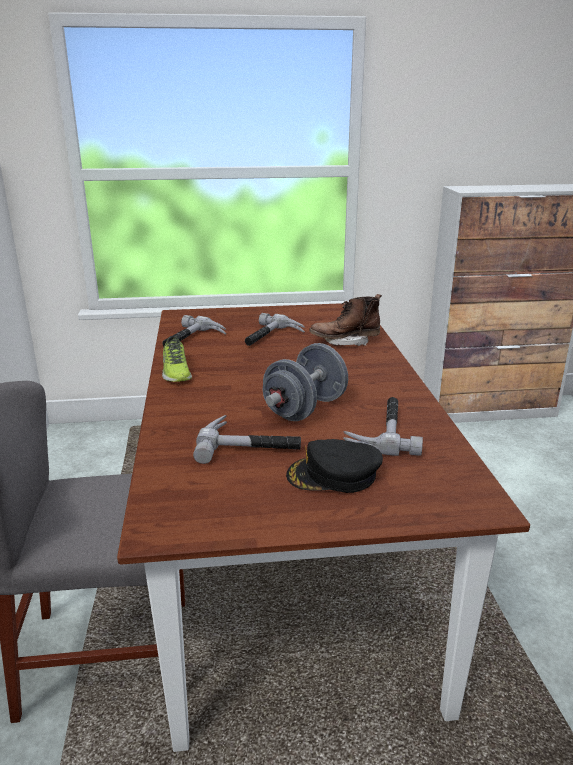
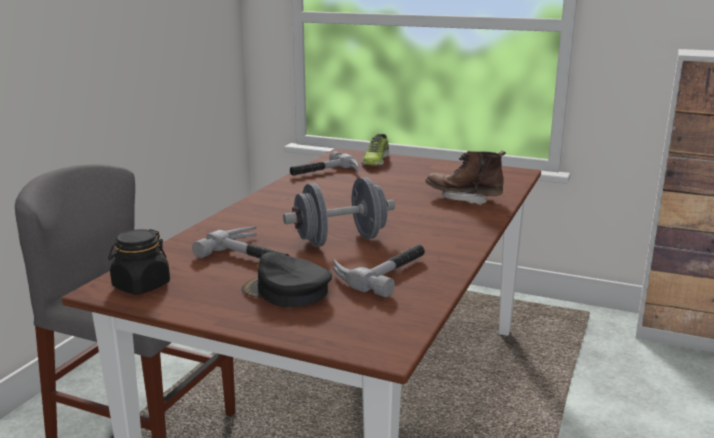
camera: 30 degrees right, 5 degrees down
shoe [162,336,192,382] -> shoe moved to [361,134,389,166]
hammer [245,313,305,346] -> none
none -> black jar [108,229,170,295]

